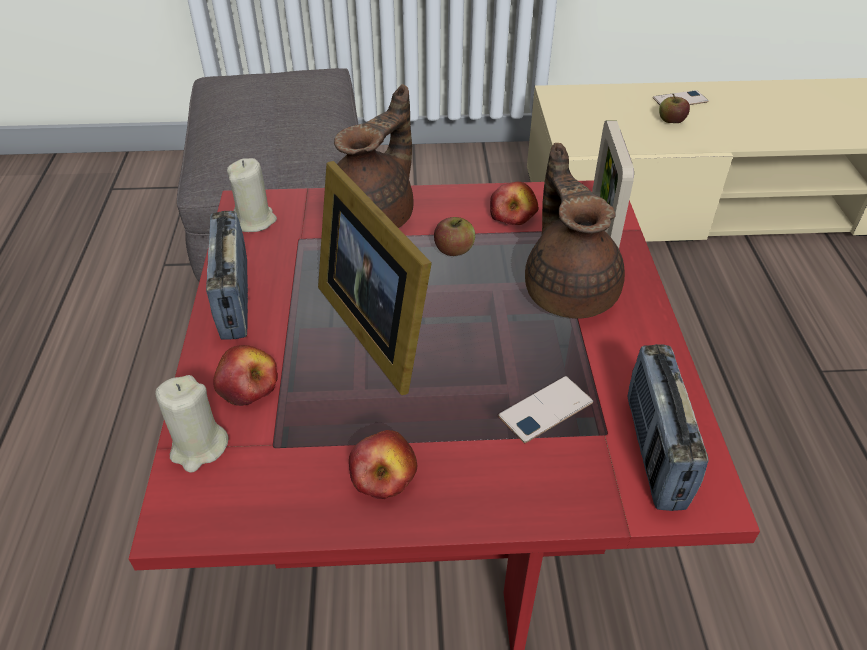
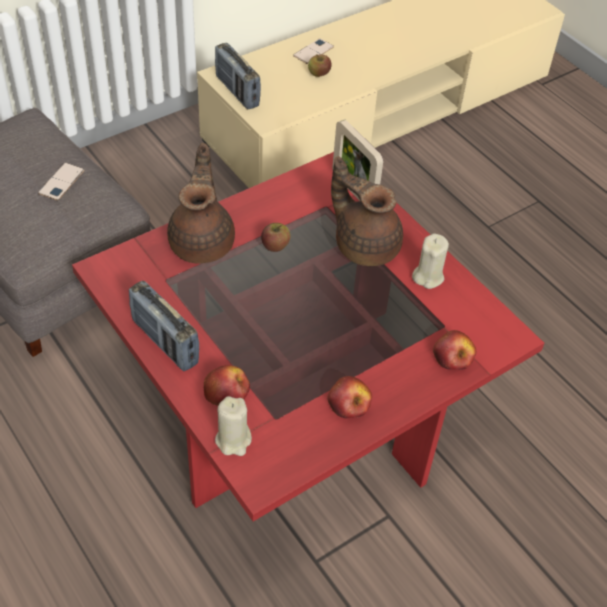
camera: 35 degrees left, 5 degrees up
beige candle [227,158,277,232] -> beige candle moved to [412,233,449,289]
picture frame [318,161,432,395] -> none
apple [490,182,539,225] -> apple moved to [433,330,476,370]
phone [498,376,594,443] -> phone moved to [38,163,85,201]
radio [627,344,709,511] -> radio moved to [215,43,261,109]

